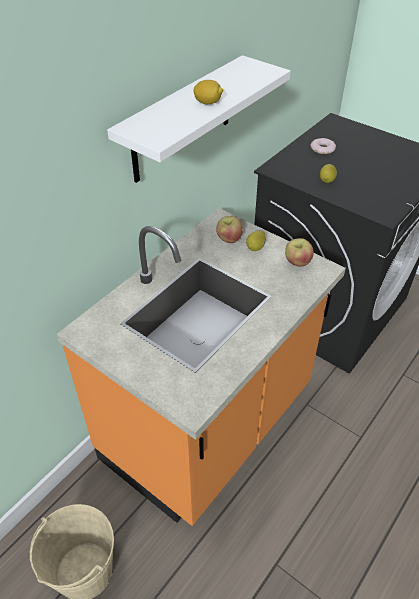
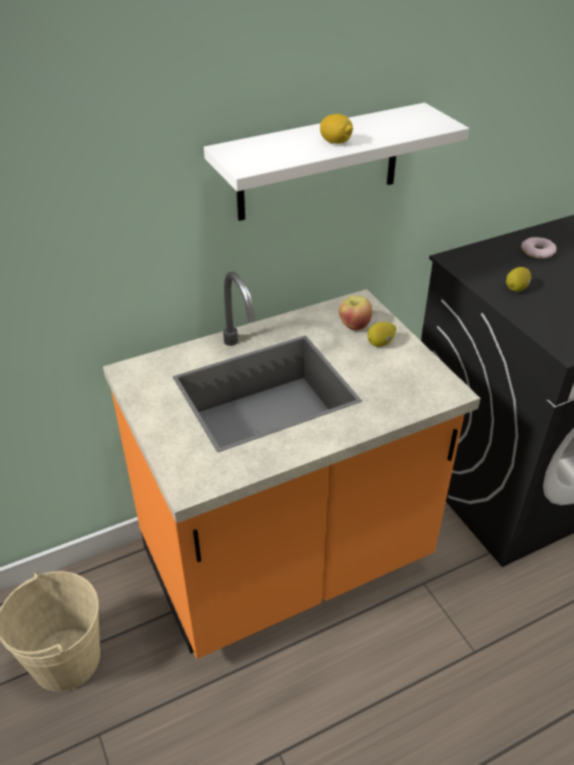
camera: 25 degrees right, 5 degrees down
apple [285,238,314,267] -> none

